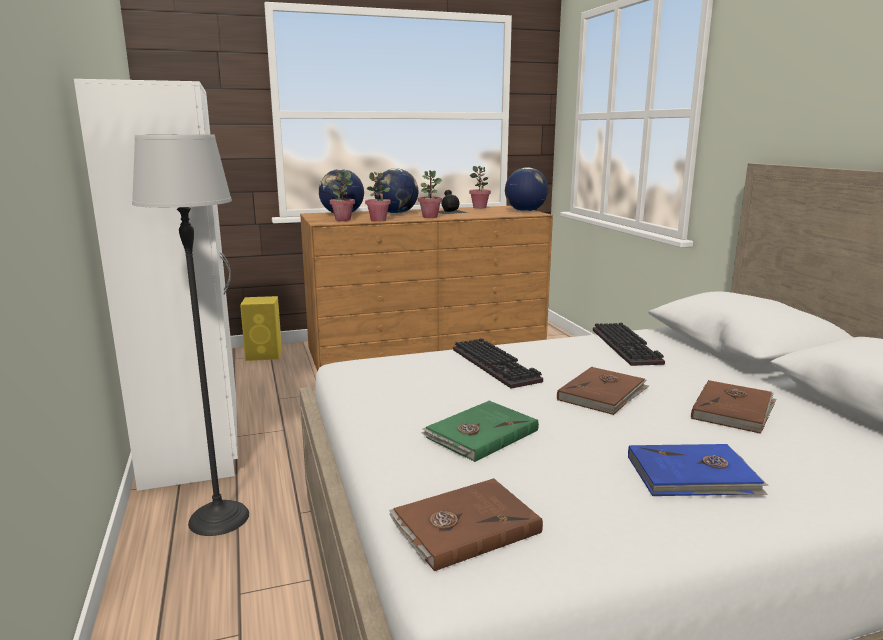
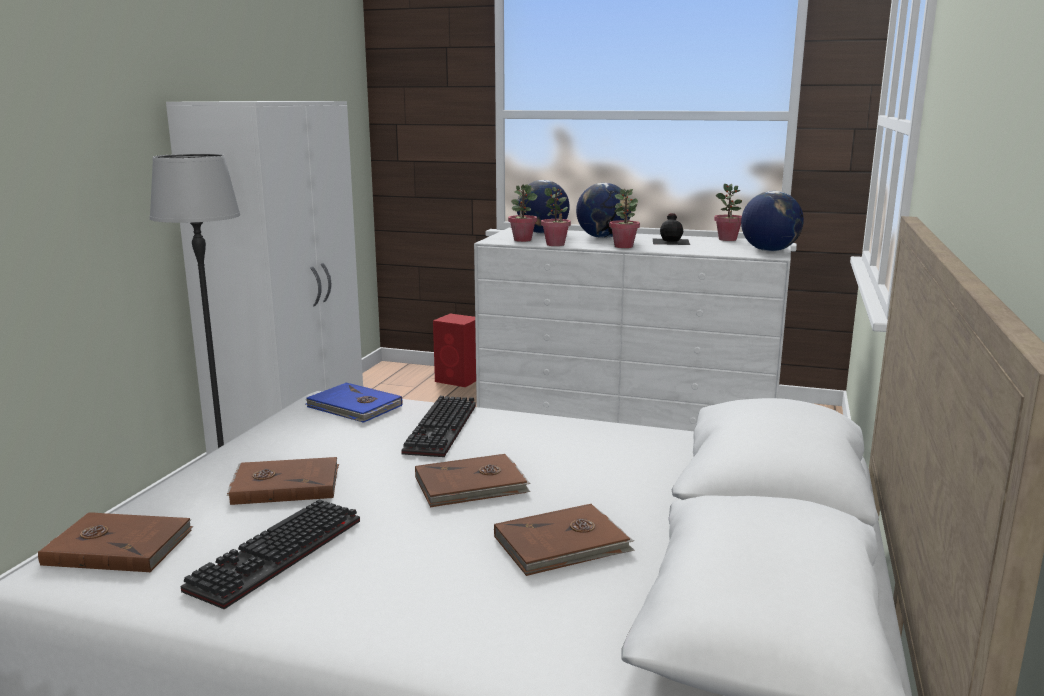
camera: 35 degrees right, 0 degrees up
yellow speaker [240,296,282,361] -> red speaker [433,313,476,387]
brown dresser [300,206,553,371] -> white dresser [474,228,791,431]
green book [421,401,539,462] -> brown book [227,457,339,505]
keyboard [593,323,665,366] -> keyboard moved to [181,499,360,609]
blue book [628,444,768,496] -> blue book moved to [306,383,402,423]

